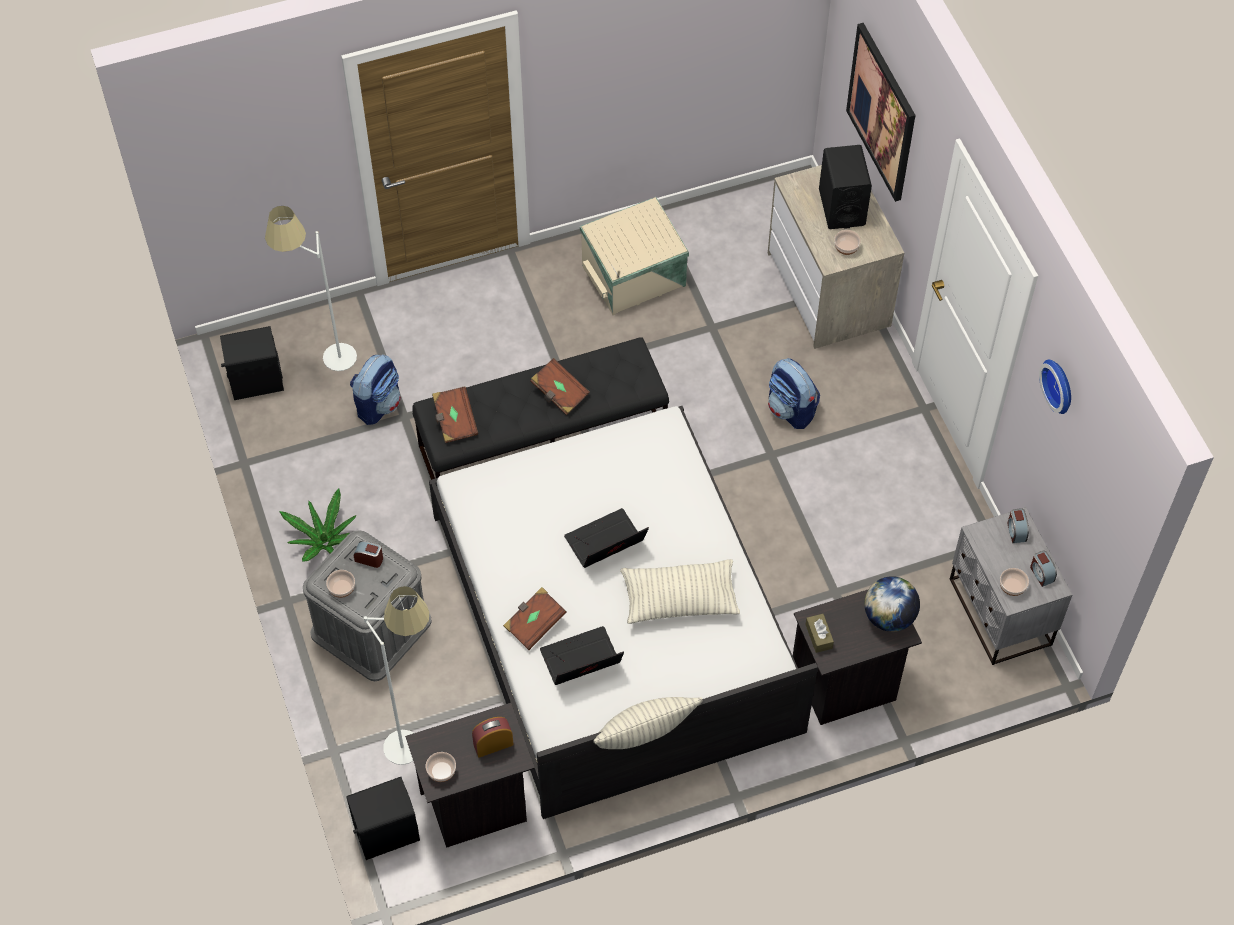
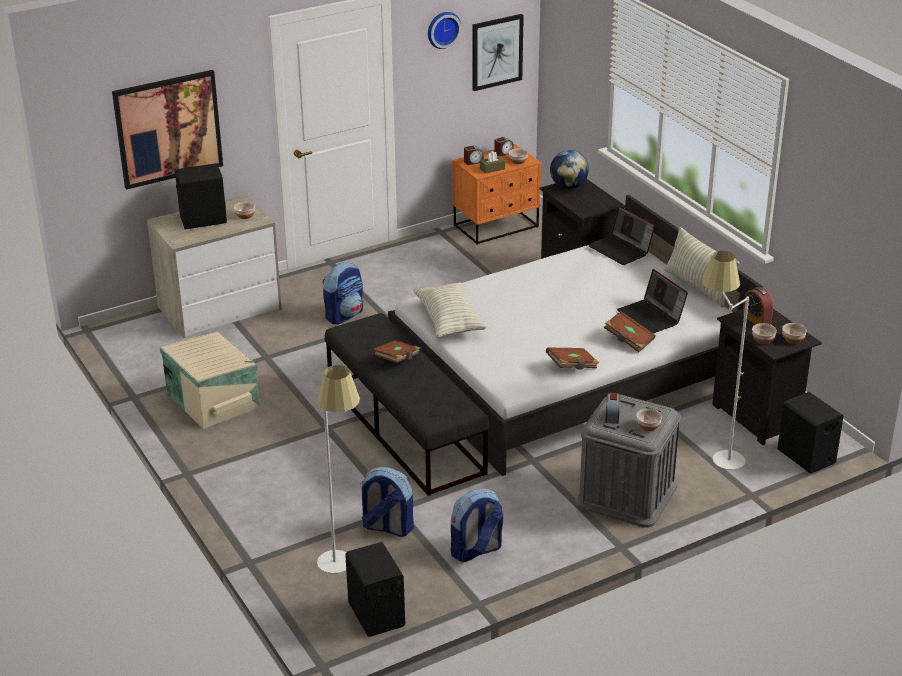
camera: 100 degrees left, 25 degrees down
potted plant [279,488,357,562] -> none
brown book [432,386,478,443] -> brown book moved to [546,348,599,370]
laptop [564,508,649,568] -> laptop moved to [589,206,655,265]
pillow [620,559,740,624] -> pillow moved to [413,282,487,338]
brown tissue box [805,614,834,653] -> brown tissue box moved to [480,151,505,174]
grey nightstand [950,507,1072,665] -> orange nightstand [452,144,541,245]
none -> backpack [451,489,503,562]
none -> picture [472,14,524,91]
none -> bowl [752,323,777,344]

